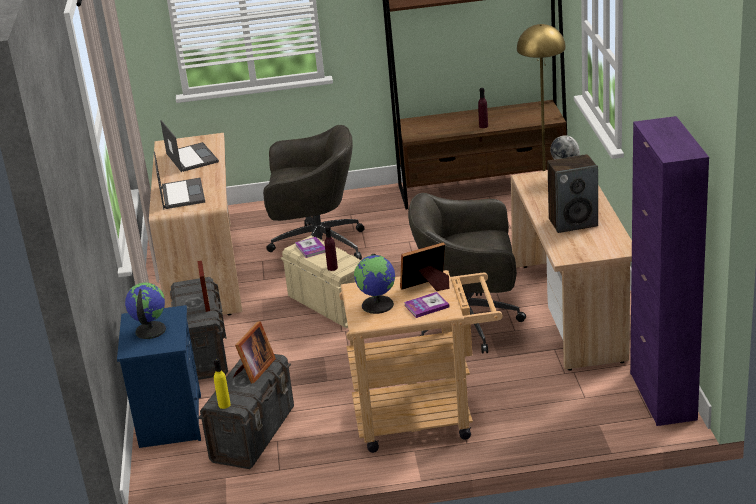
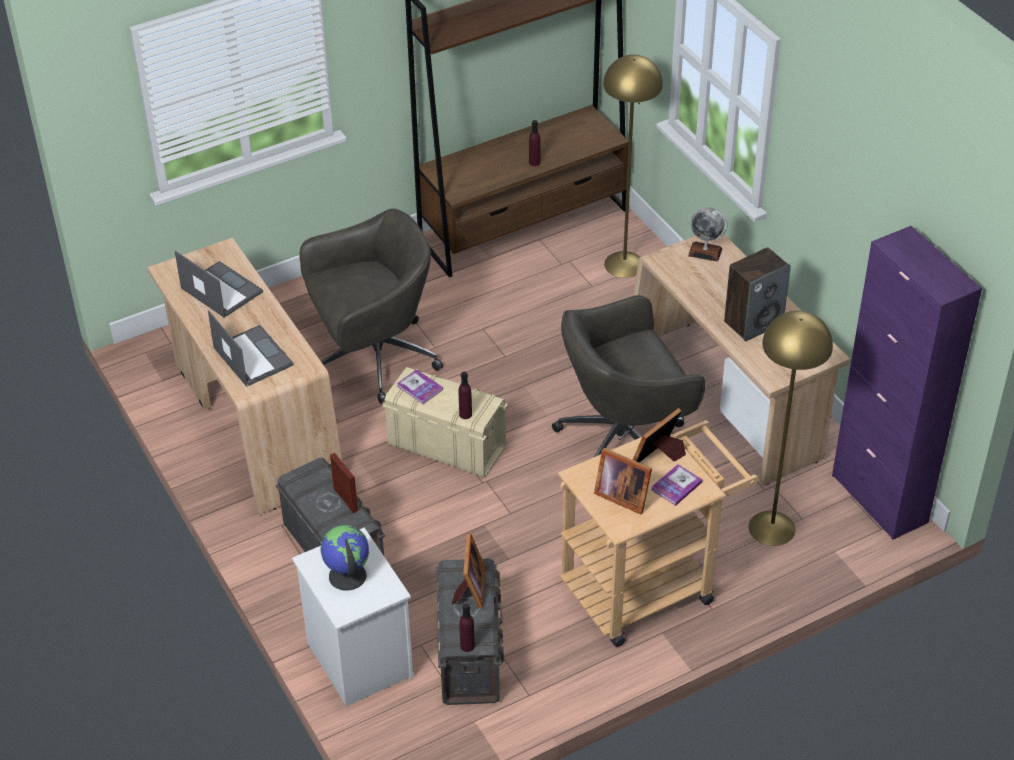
camera: 25 degrees left, 15 degrees up
blue nightstand [117,305,201,448] -> white nightstand [292,527,413,706]
yellow bottle [213,358,231,409] -> purple bottle [459,603,475,652]
globe [354,254,396,314] -> picture frame [594,448,652,514]
none -> yellow floor lamp [749,311,833,546]

